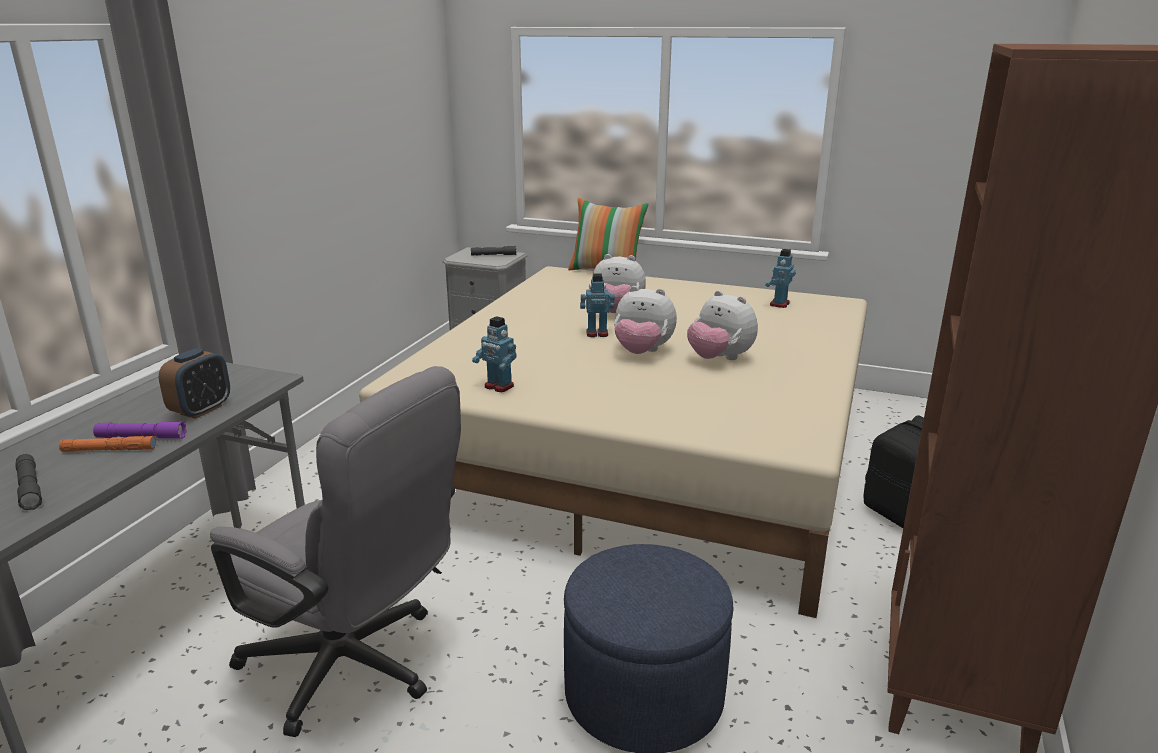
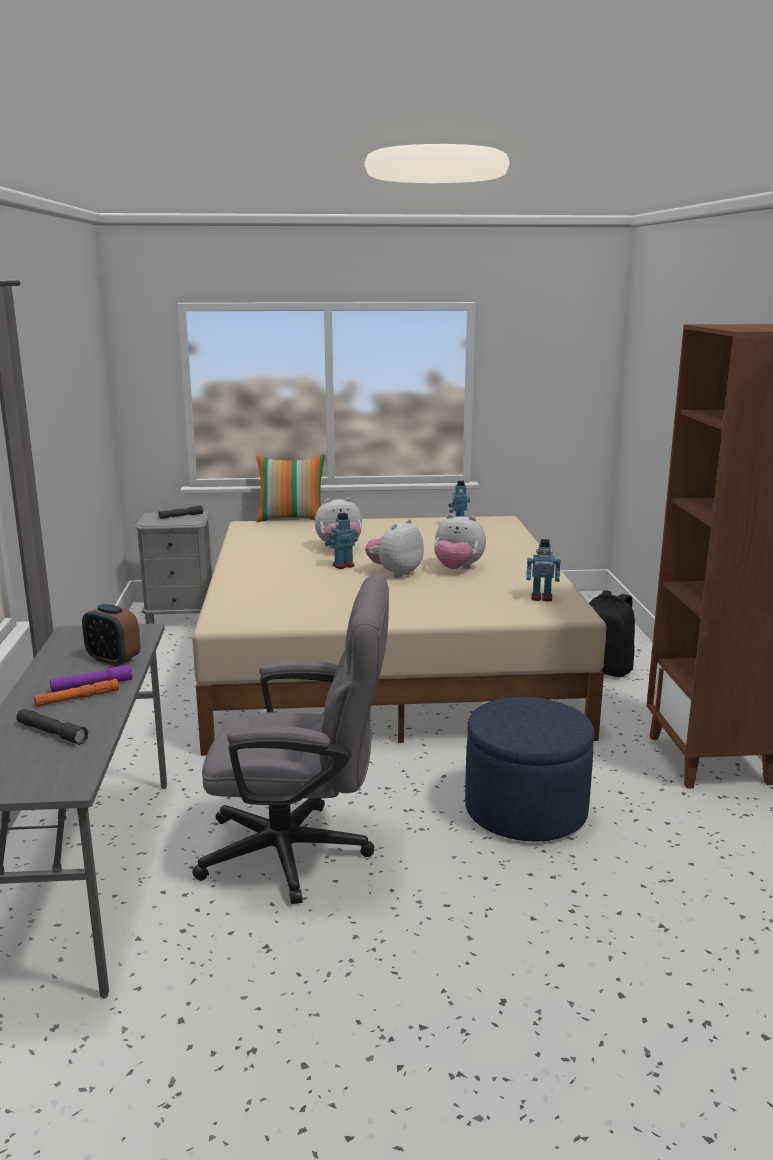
camera: 25 degrees left, 5 degrees down
alarm clock [159,348,230,419] -> alarm clock turned 120 degrees clockwise [82,604,141,666]
toy robot [472,316,517,392] -> toy robot moved to [526,539,560,601]
plush toy [614,286,677,354] -> plush toy turned 135 degrees clockwise [365,519,424,578]

